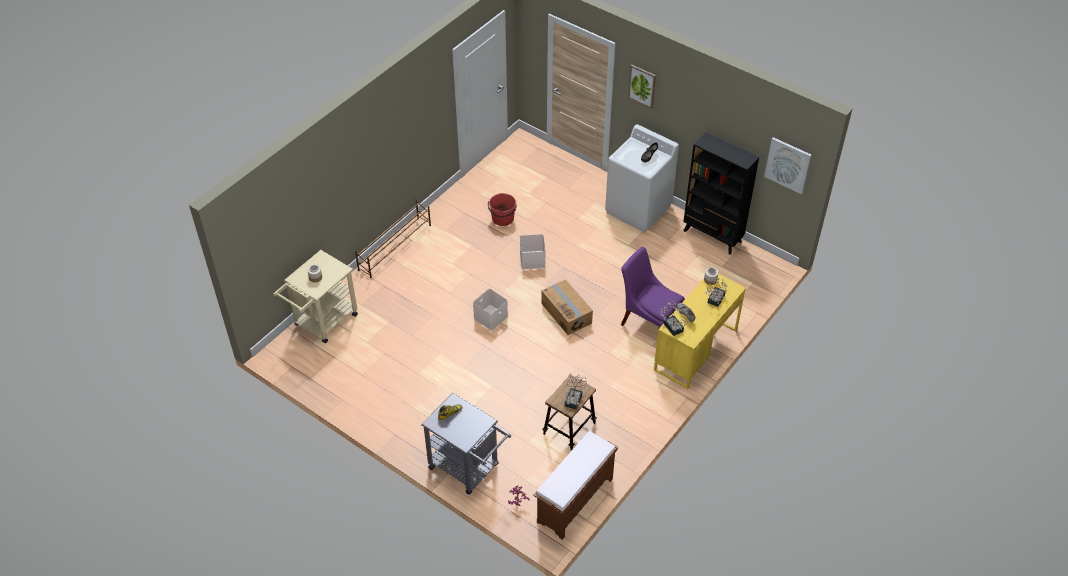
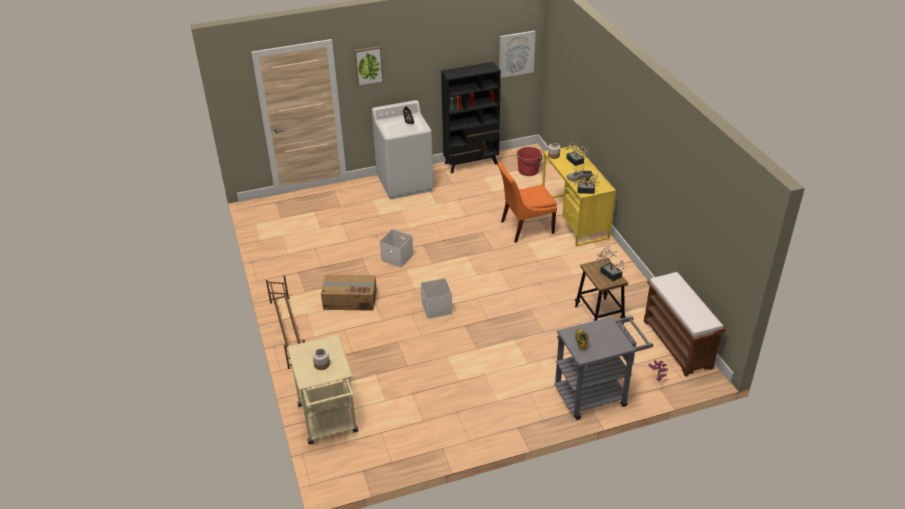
camera: 55 degrees left, 10 degrees down
red bucket [488,193,517,226] -> red bucket moved to [517,147,542,176]
cardboard box [541,279,593,335] -> cardboard box moved to [321,275,377,311]
purple chair [621,247,685,328] -> orange chair [498,162,557,243]

